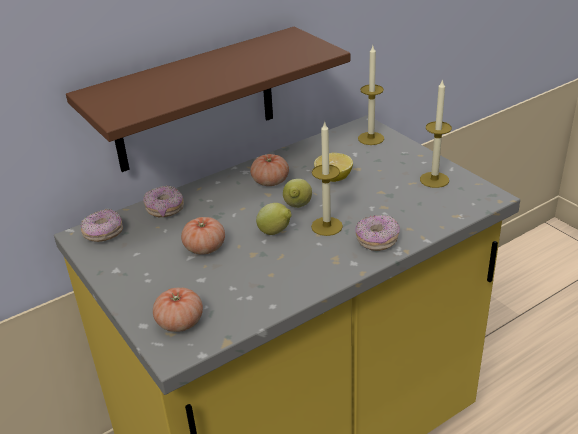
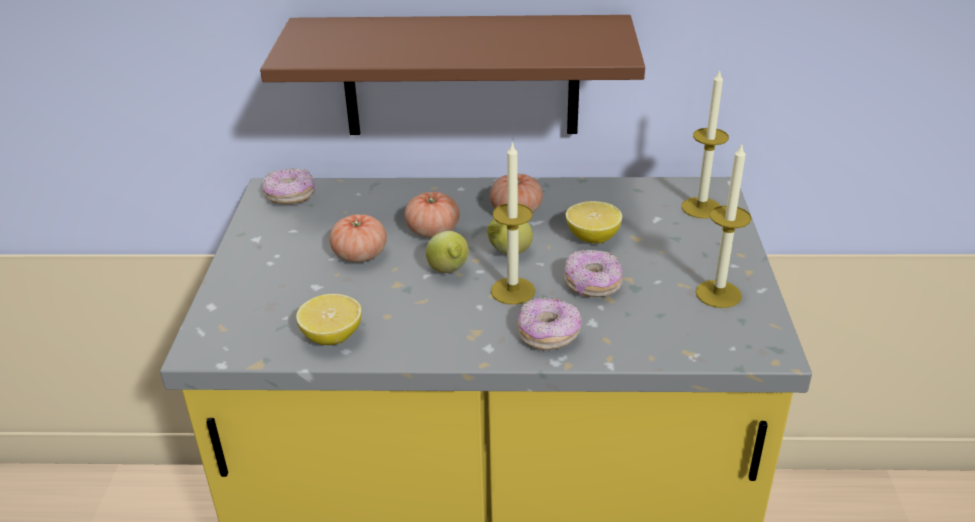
camera: 35 degrees right, 0 degrees up
donut [143,186,184,217] -> donut moved to [564,250,622,297]
tomato [153,287,203,332] -> tomato moved to [404,192,460,238]
none -> lemon [296,294,362,345]

